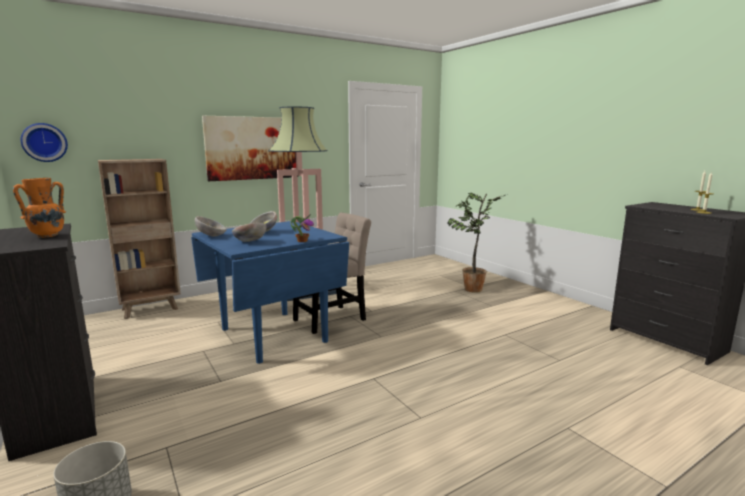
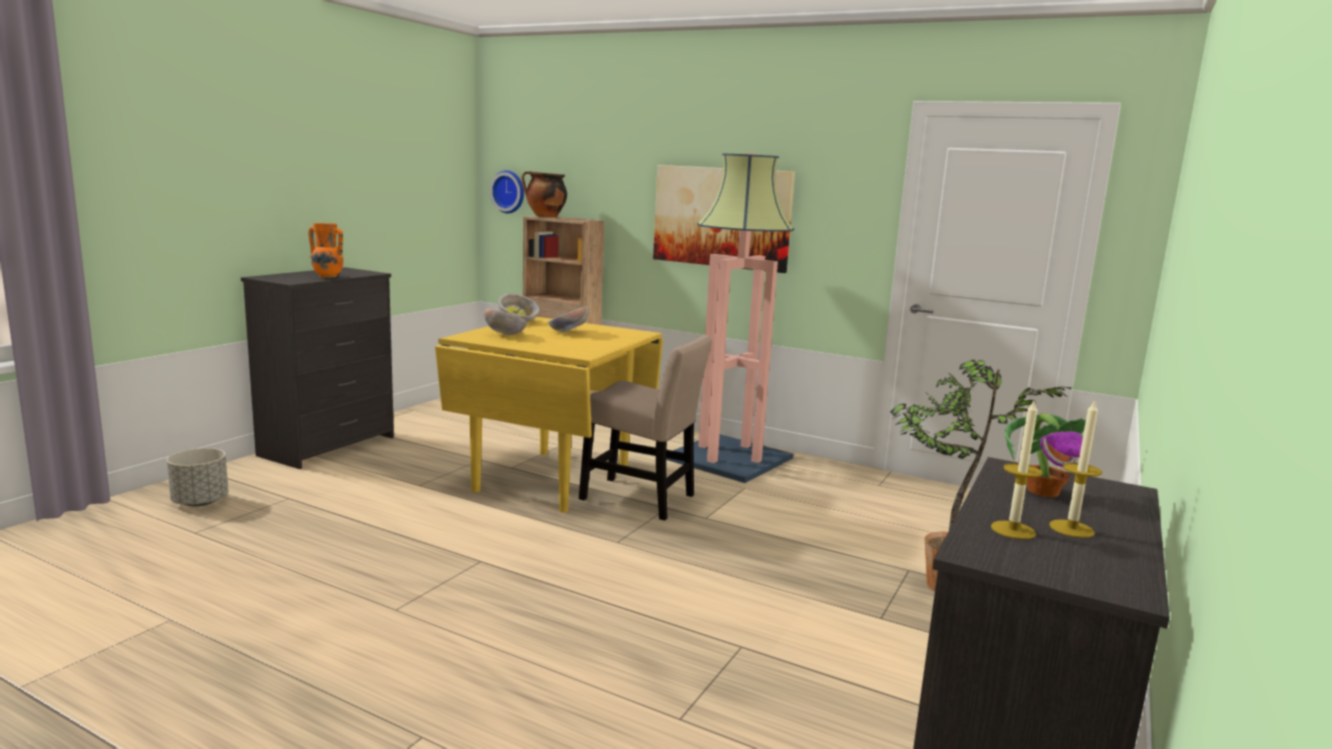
camera: 60 degrees right, 0 degrees up
blue dining table [191,221,349,364] -> yellow dining table [435,317,663,513]
potted plant [290,213,314,242] -> potted plant moved to [1005,413,1086,497]
none -> cooking pot [521,171,567,218]

